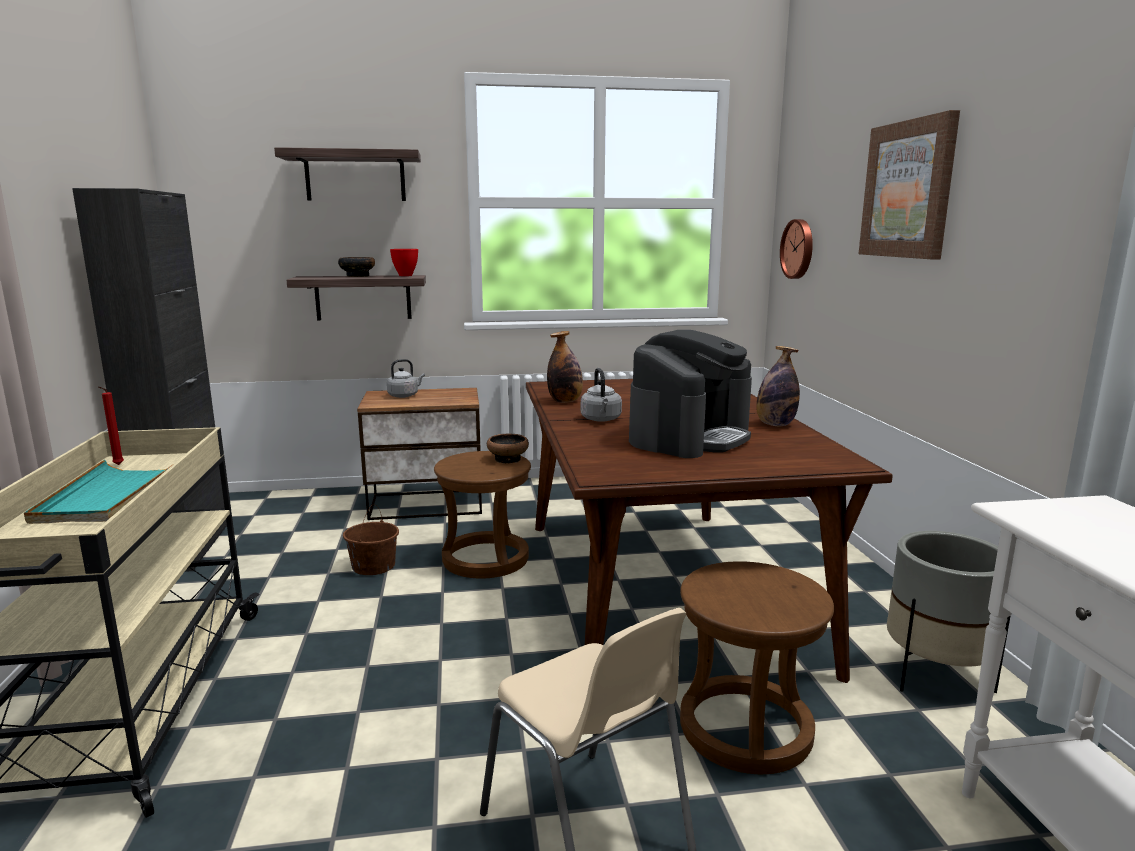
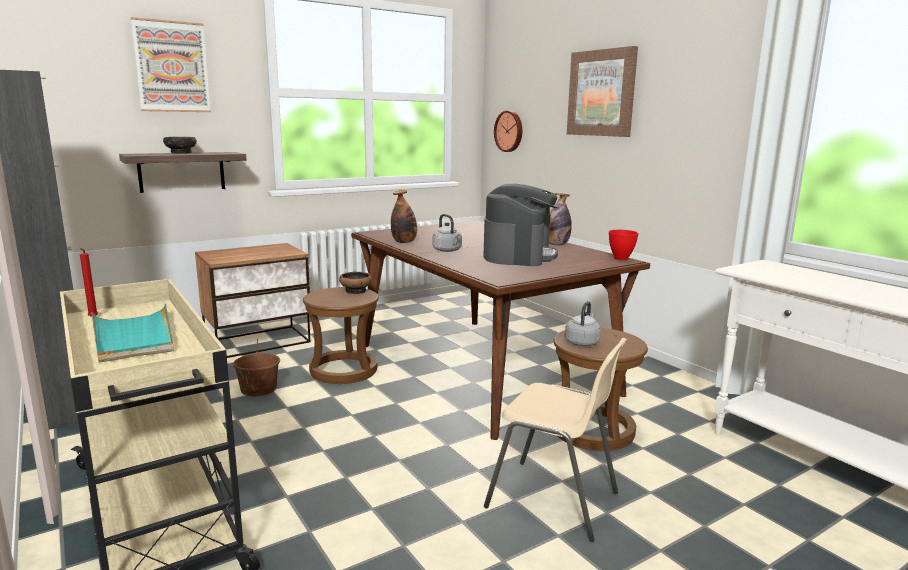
camera: 25 degrees left, 0 degrees up
shelf [274,147,421,201] -> picture [131,17,211,112]
grey kettle [387,359,425,398] -> grey kettle moved to [565,301,601,346]
red bowl [390,249,418,276] -> red bowl moved to [609,230,639,260]
grey planter [887,531,1010,693] -> none

